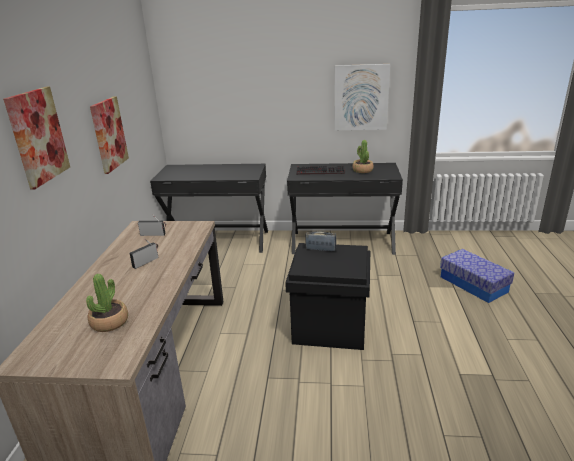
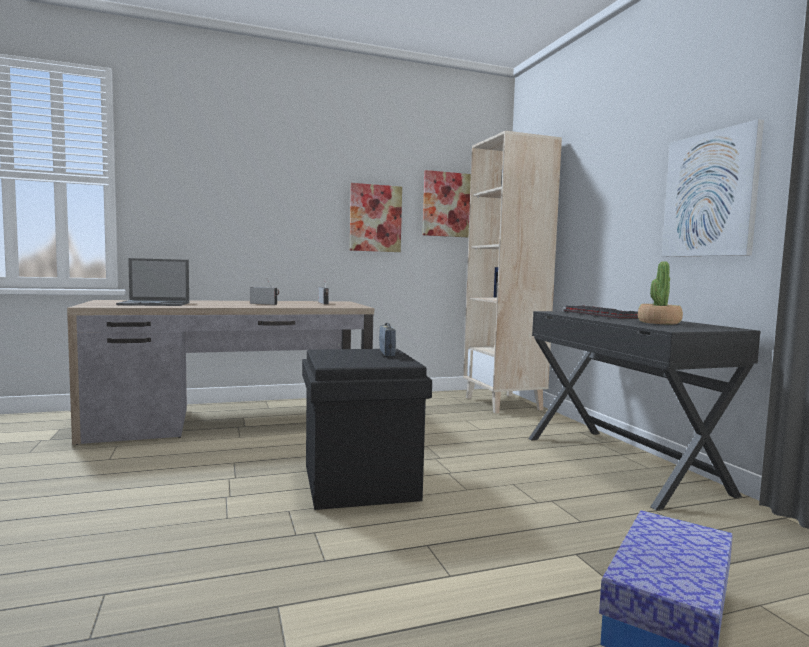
camera: 65 degrees right, 20 degrees down
picture [3,87,70,189] -> picture moved to [422,170,471,237]
potted plant [86,274,128,332] -> laptop [116,258,189,306]
black desk [150,164,268,253] -> beige bookcase [463,131,562,414]

